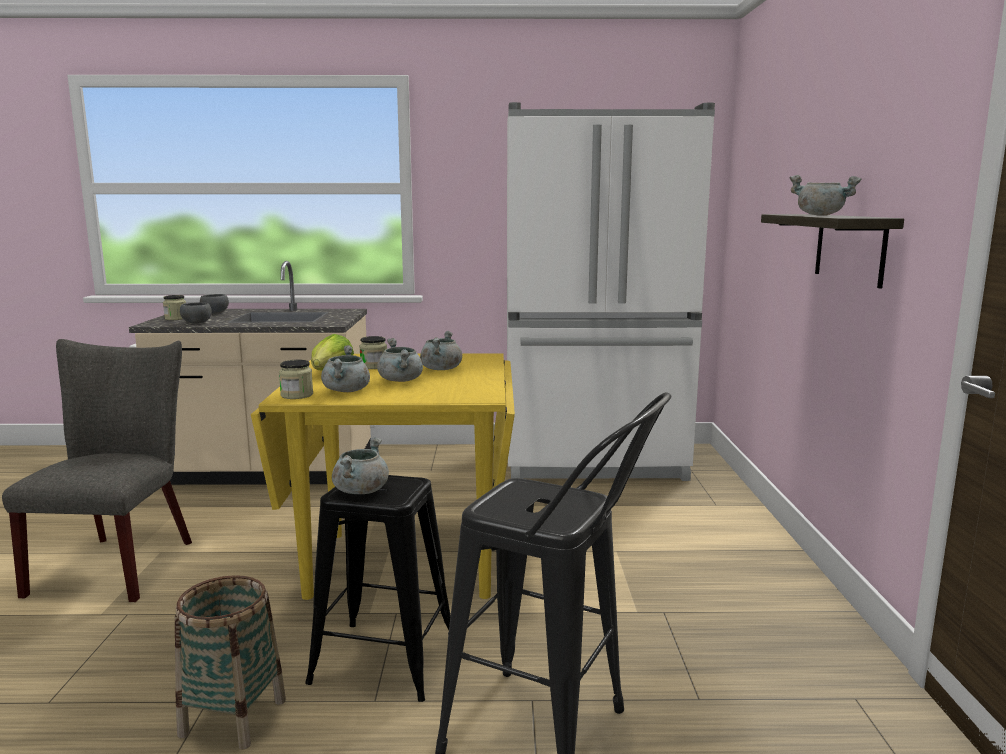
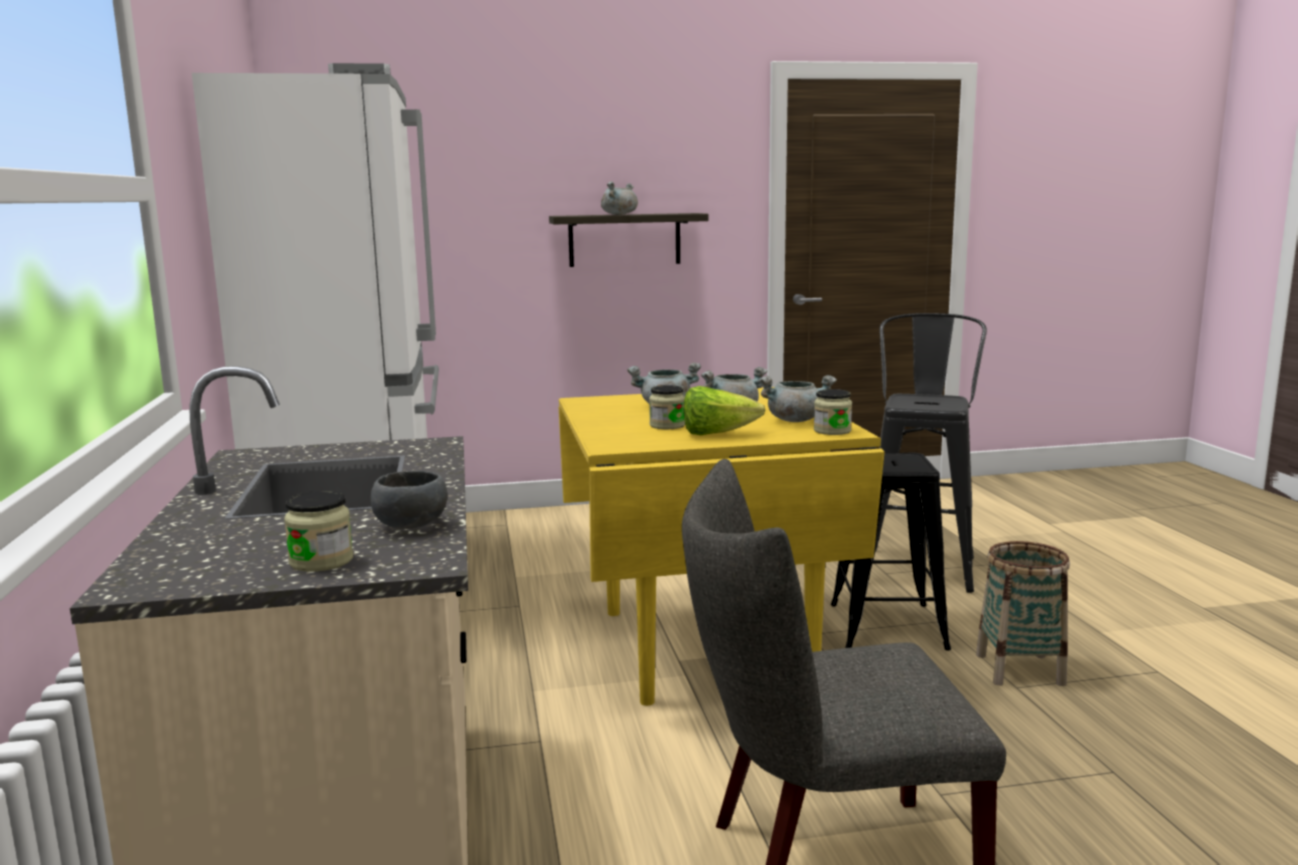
camera: 100 degrees left, 0 degrees up
grey bowl [200,294,229,314] -> none
grey cooking pot [332,437,389,494] -> none

